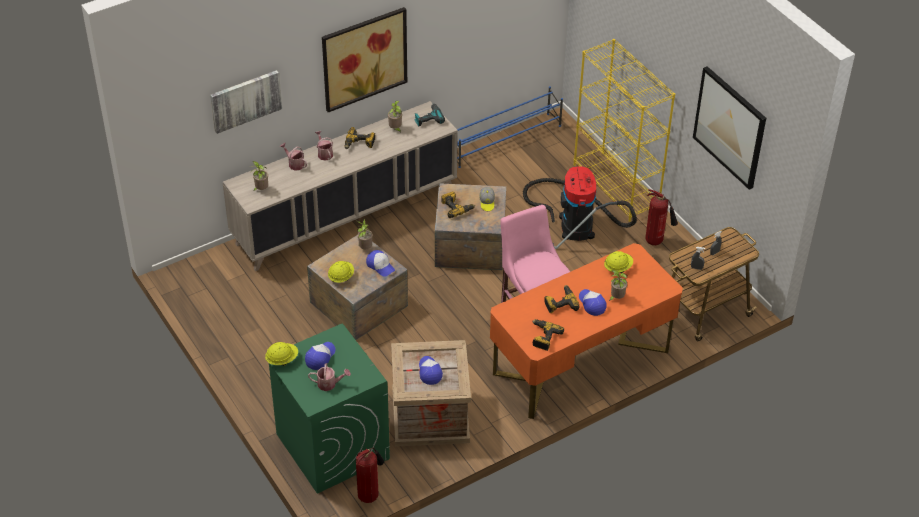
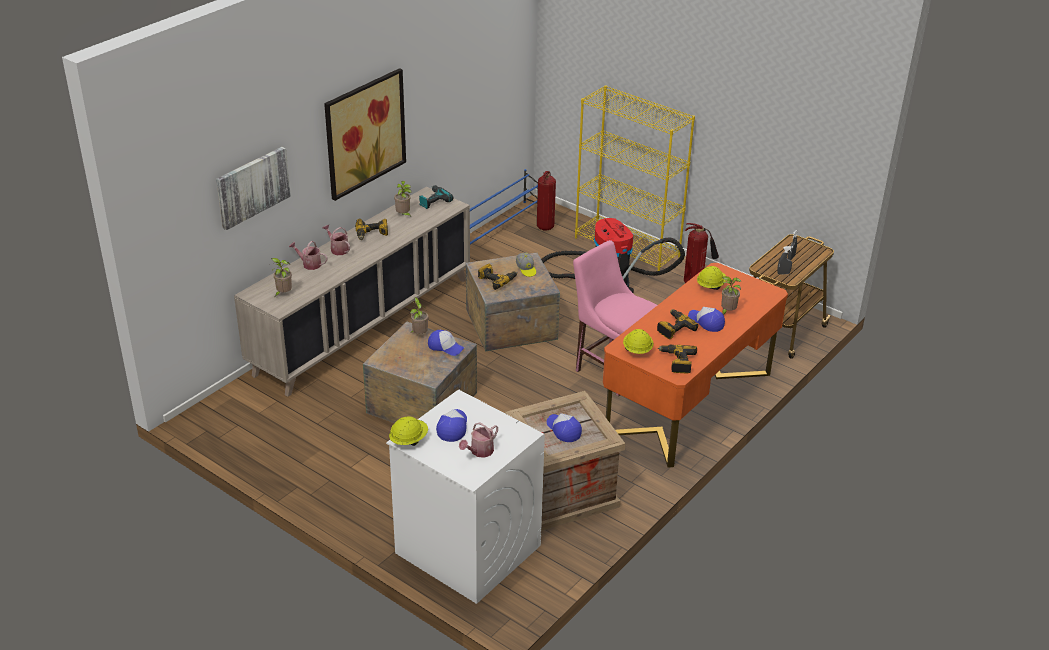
camera: 20 degrees left, 10 degrees down
green washing machine [269,323,390,494] -> white washing machine [386,390,545,604]
watering can [308,363,351,391] -> watering can turned 150 degrees clockwise [459,423,498,458]
yellow hard hat [328,261,354,283] -> yellow hard hat moved to [623,329,654,354]
fire extinguisher [356,448,384,503] -> fire extinguisher moved to [537,171,556,231]
picture [693,66,766,190] -> none

